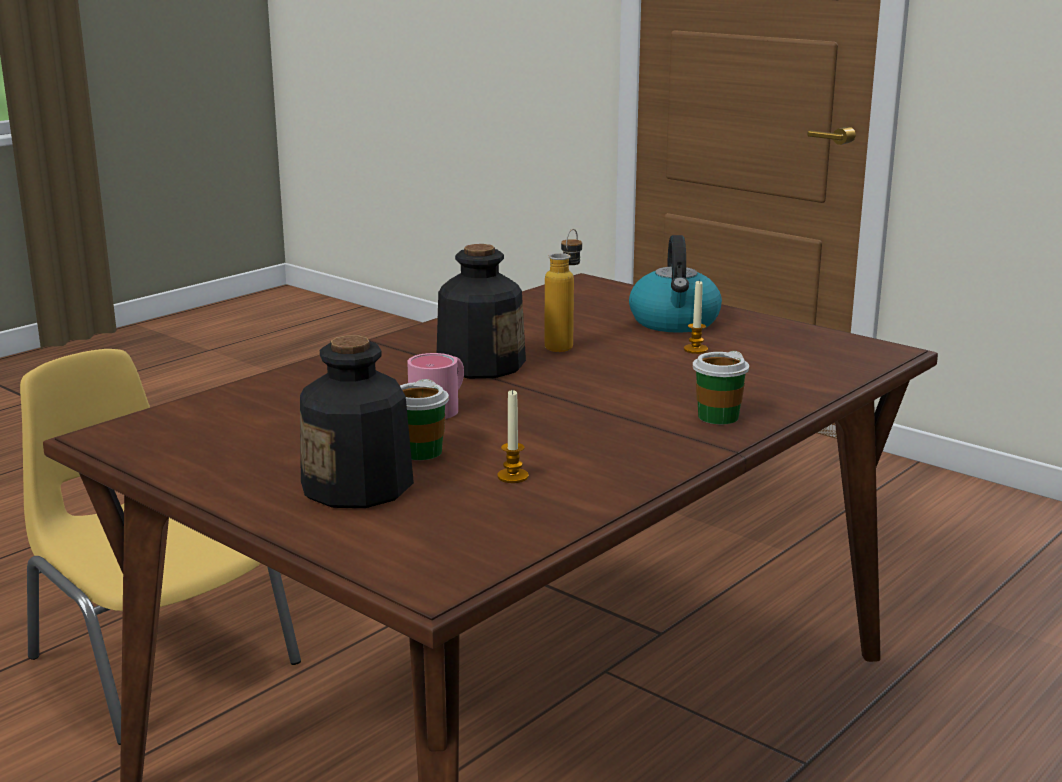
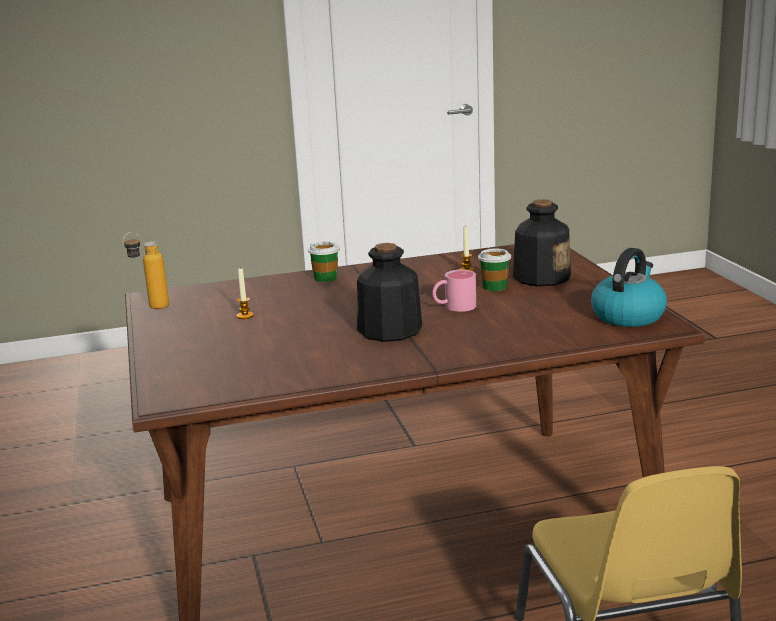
camera: 145 degrees left, 0 degrees up
bottle [544,229,582,352] -> bottle moved to [123,232,169,309]
kettle [629,235,722,333] -> kettle moved to [591,248,667,327]

